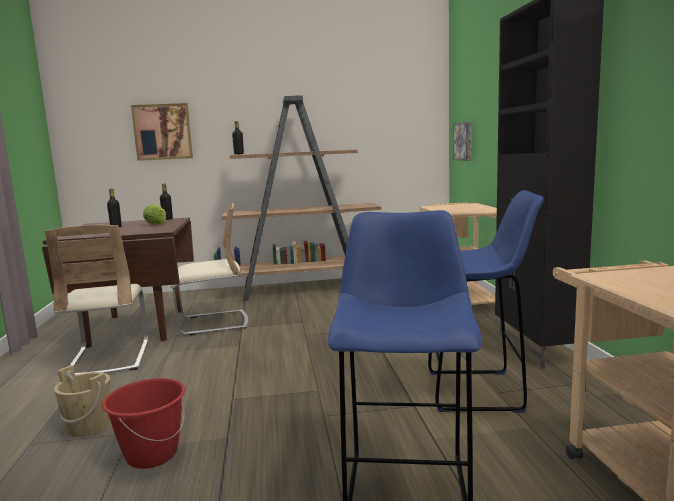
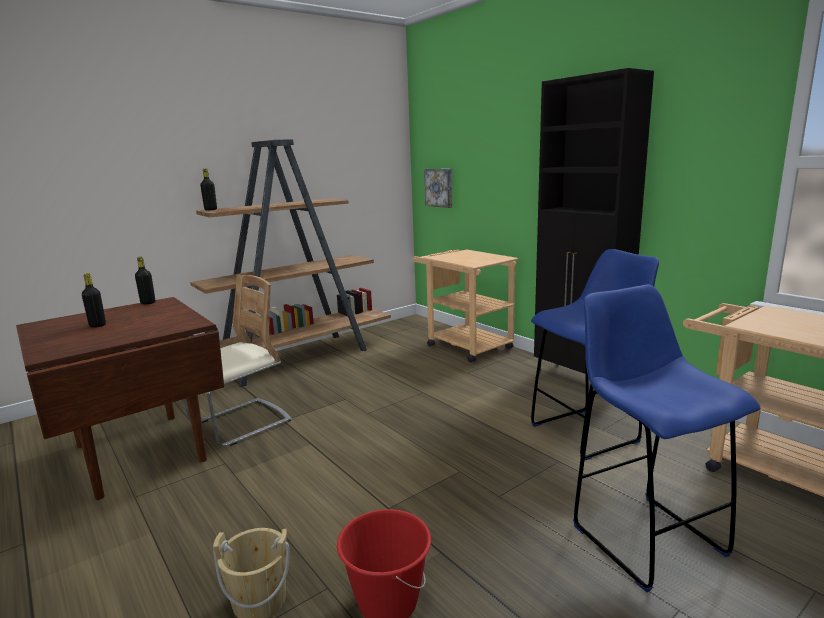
camera: 30 degrees left, 5 degrees up
beige chair [45,225,148,375] -> none
picture [131,103,193,161] -> none
lettuce [143,205,166,225] -> none

